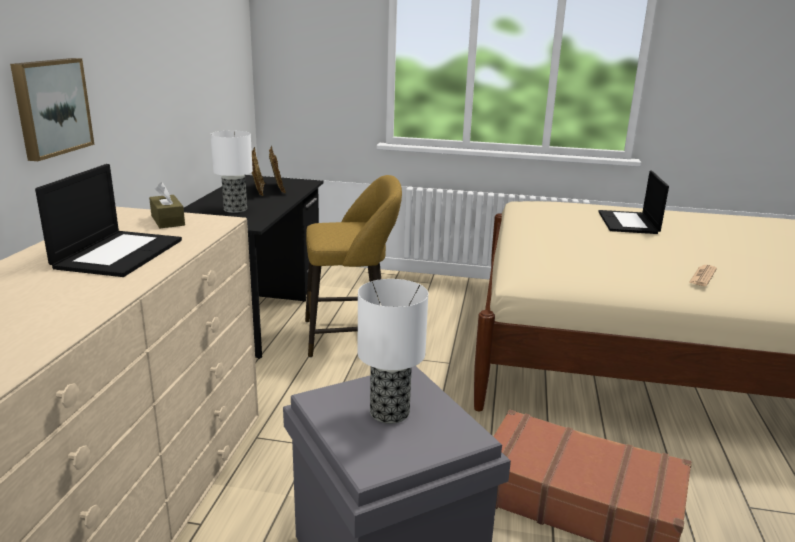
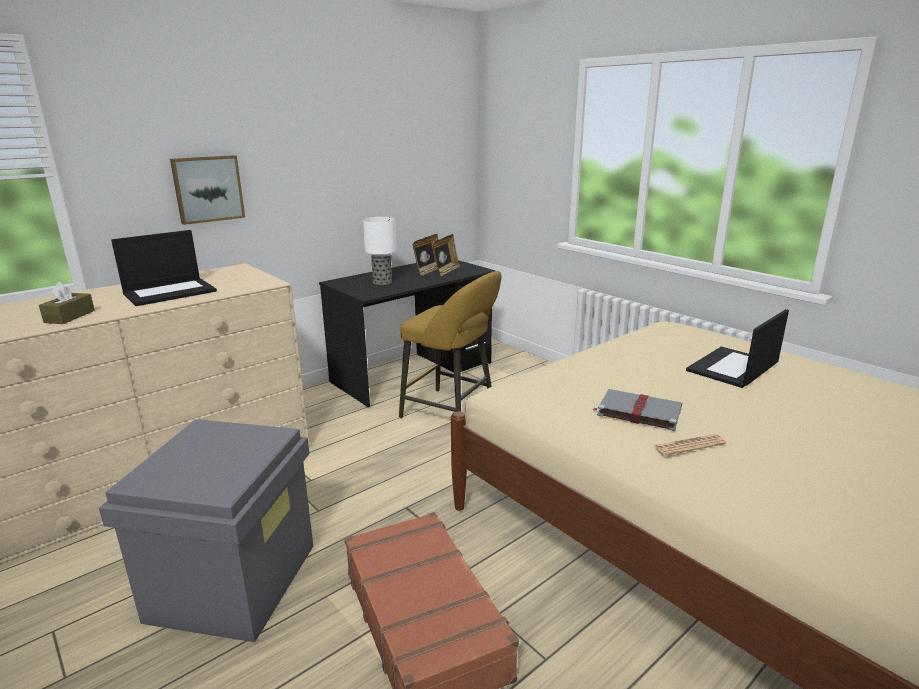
camera: 40 degrees right, 0 degrees up
brown tissue box [149,182,185,228] -> brown tissue box moved to [39,282,95,324]
table lamp [357,279,428,424] -> none
none -> grey book [593,389,682,431]

